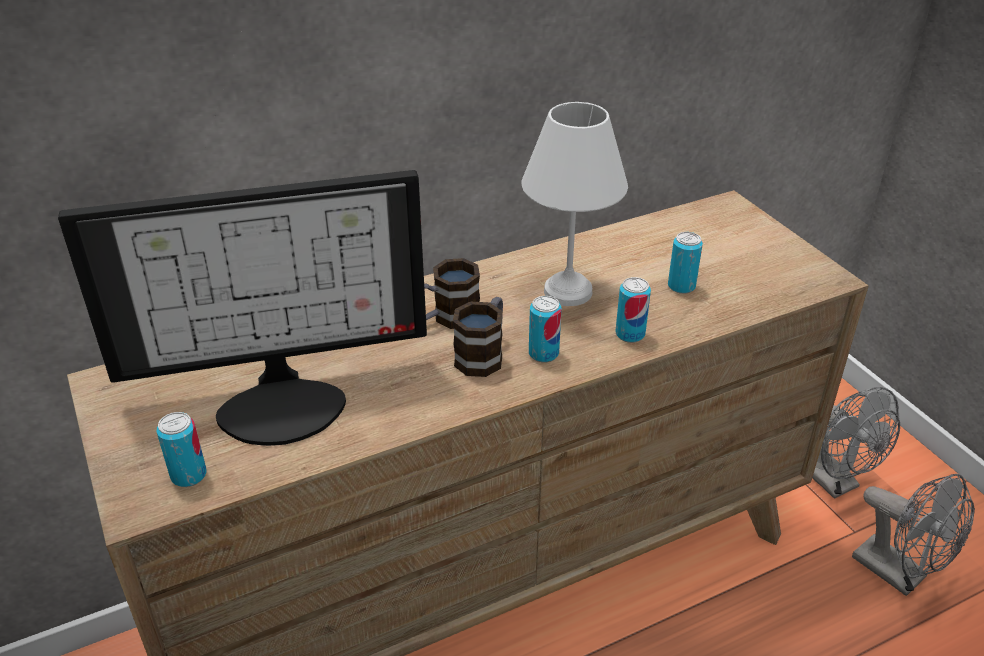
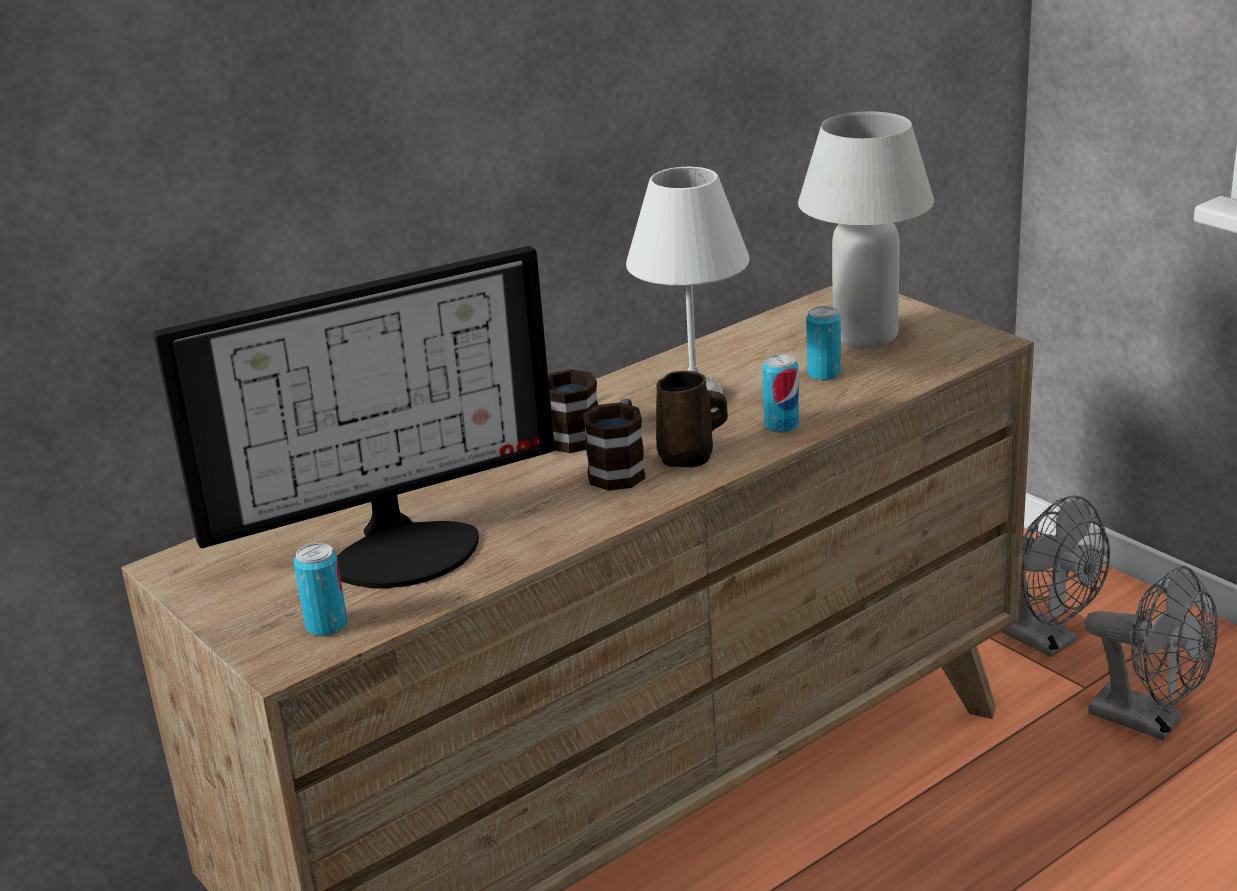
camera: 10 degrees left, 10 degrees down
can [529,296,562,362] -> brown mug [656,371,728,468]
none -> white table lamp [798,112,934,348]

